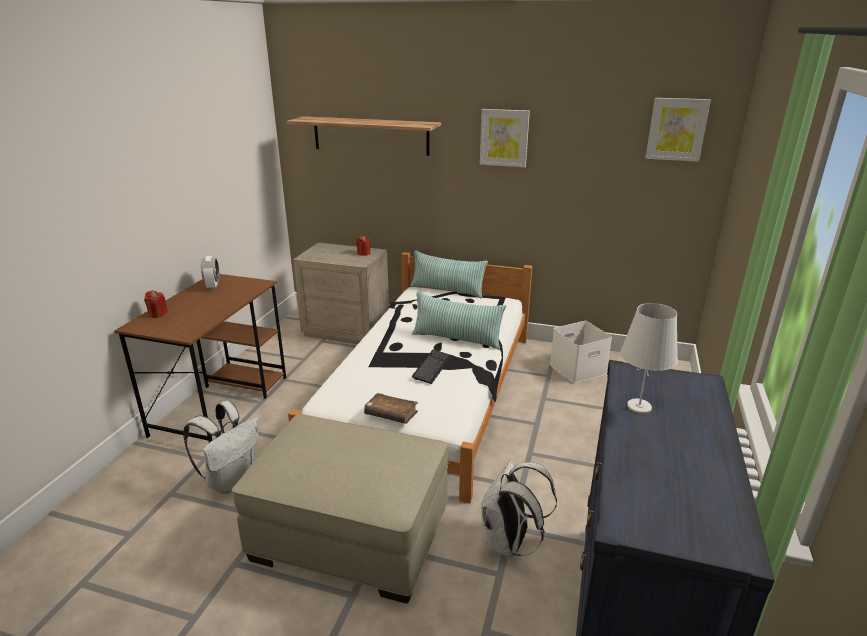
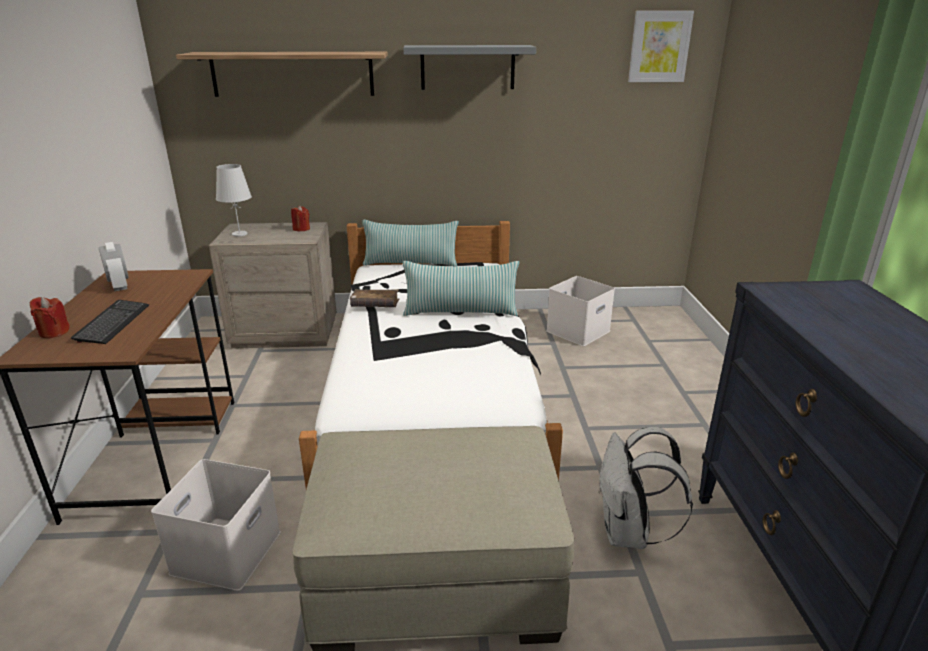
camera: 20 degrees left, 0 degrees up
white backpack [183,401,259,494] -> white storage box [151,459,281,591]
brown book [364,393,418,424] -> brown book moved to [350,289,399,307]
keyboard [412,349,451,384] -> keyboard moved to [71,300,149,344]
picture [480,109,530,167] -> grey shelf [403,45,536,90]
white table lamp [620,303,678,414] -> white table lamp moved to [216,164,252,237]

